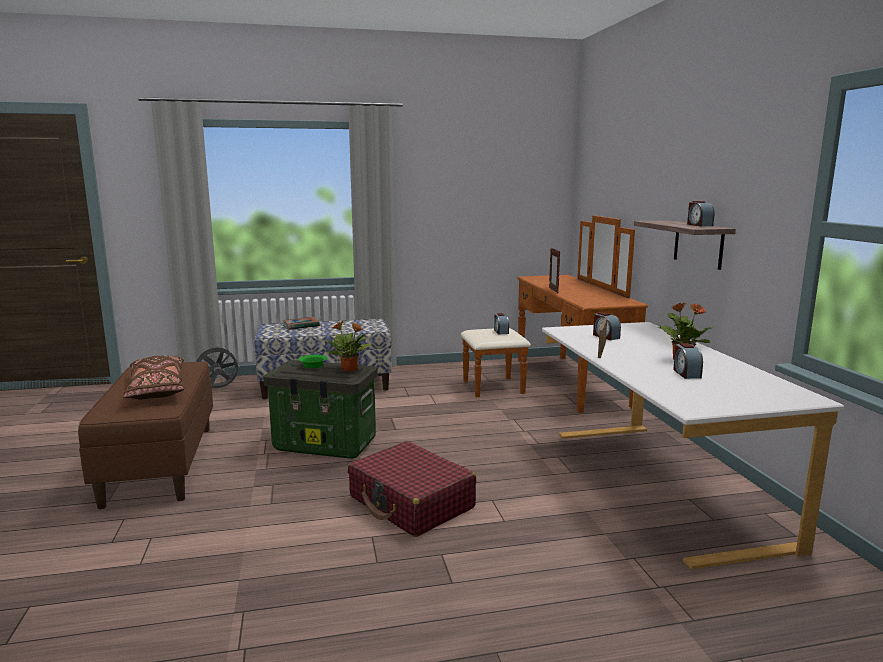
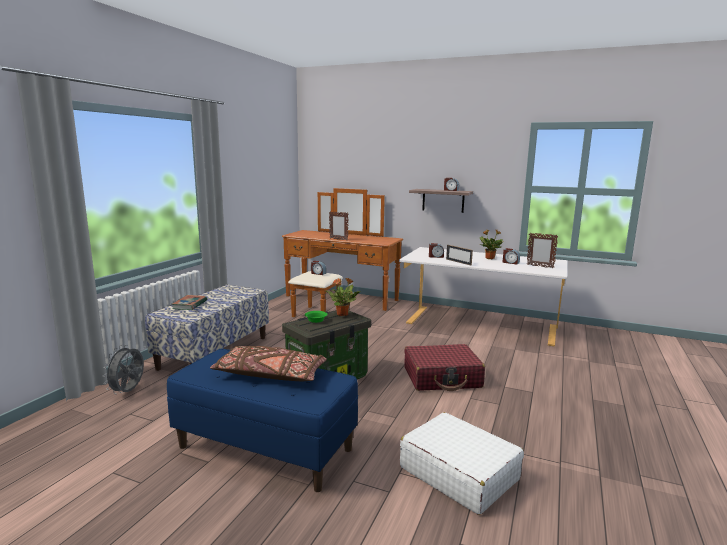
camera: 55 degrees left, 0 degrees up
brown bench [78,361,213,509] -> blue bench [167,349,358,492]
none -> white suitcase [400,412,524,515]
none -> picture frame [527,233,558,268]

